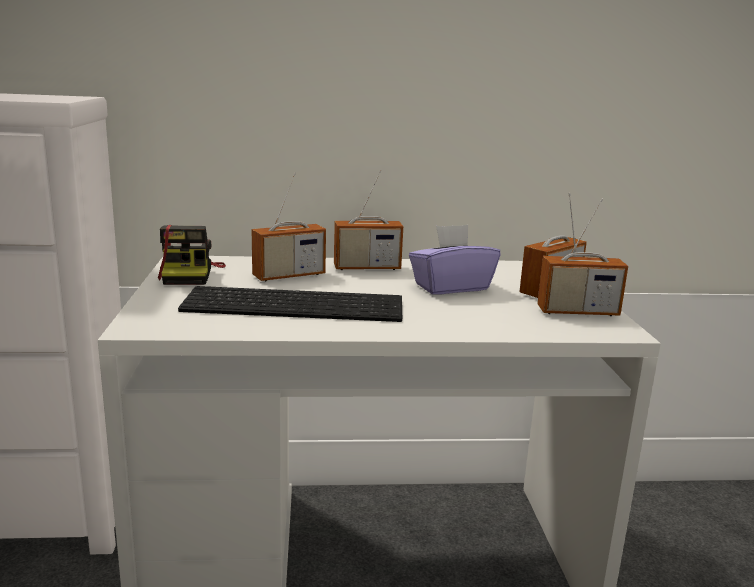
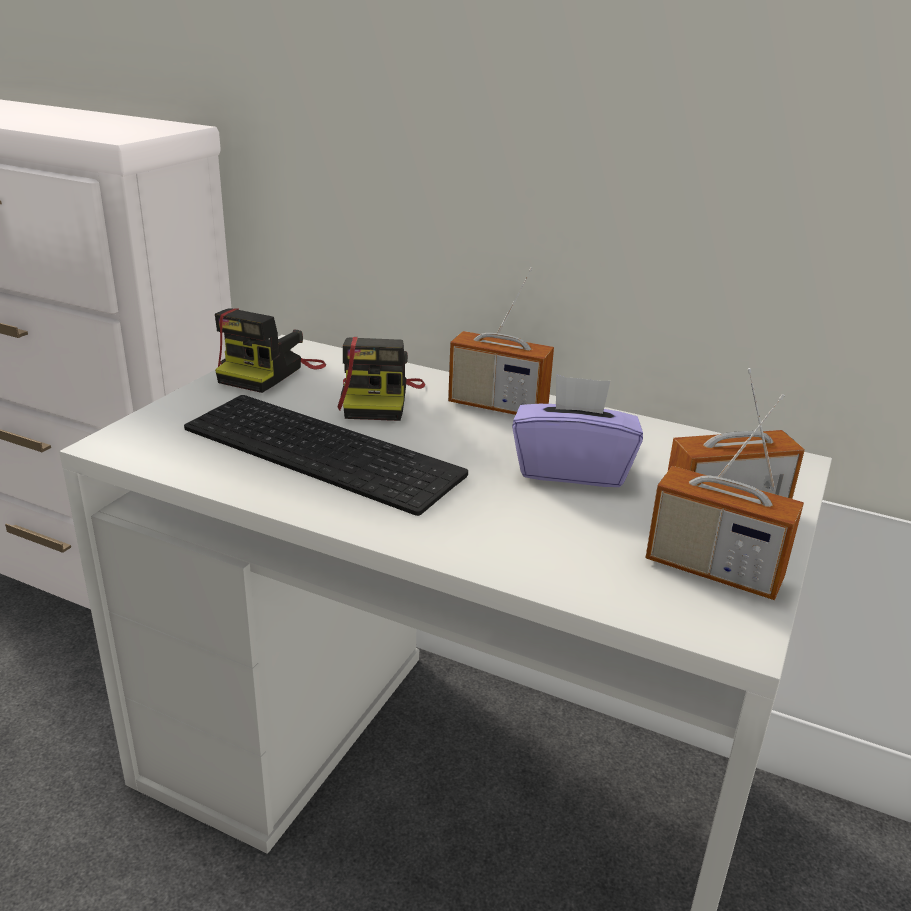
camera: 30 degrees right, 10 degrees up
radio [252,172,326,281] -> camera [338,337,425,421]

